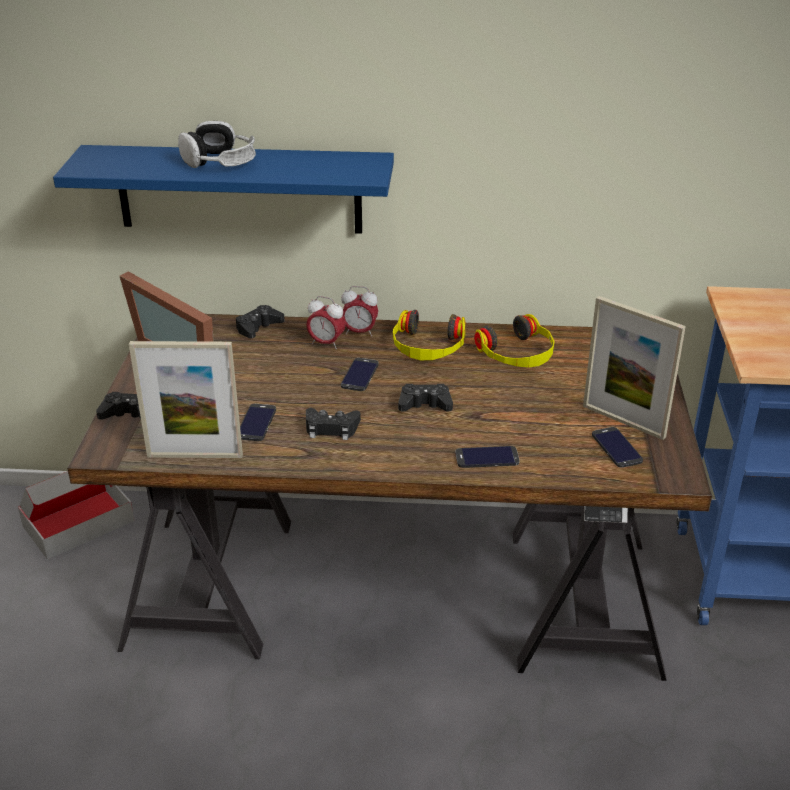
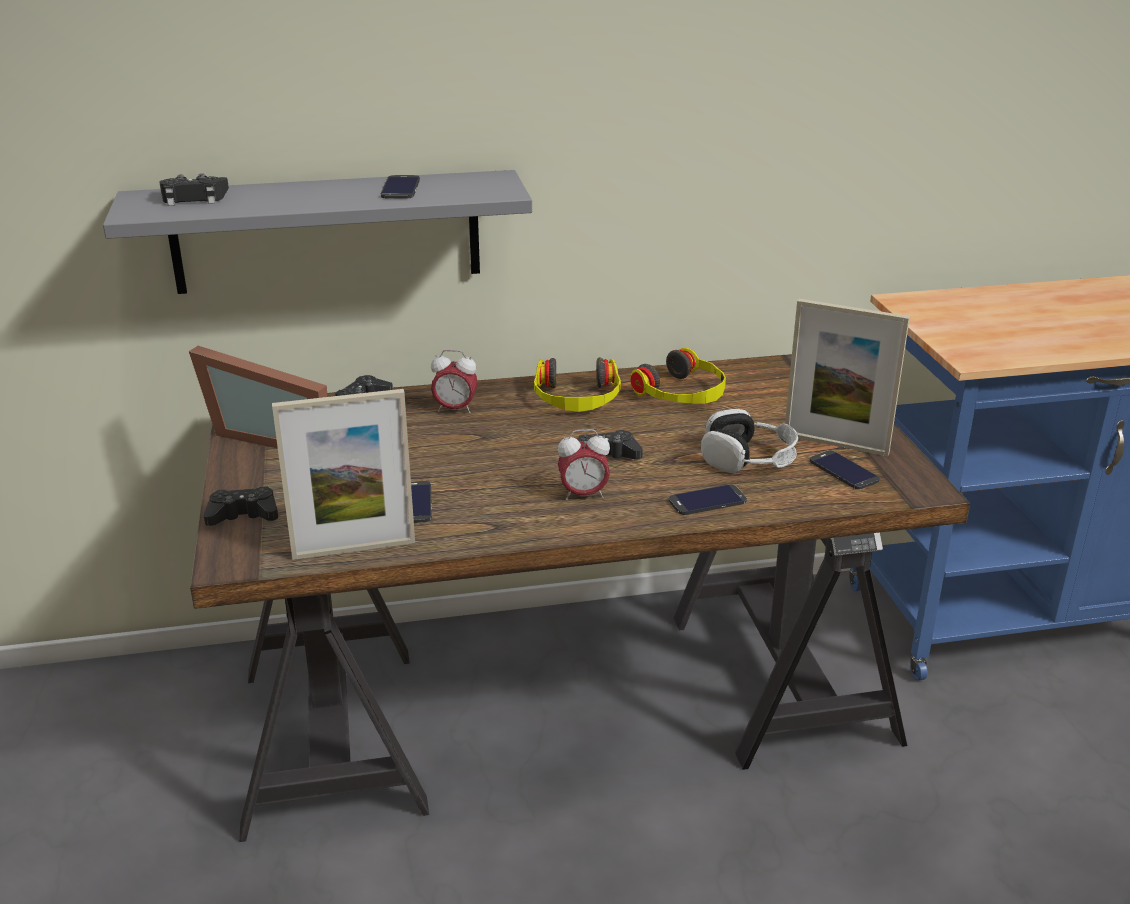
camera: 15 degrees left, 5 degrees down
cardboard box [18,471,134,560] -> none
blue shelf [53,145,394,234] -> grey shelf [103,170,532,294]
headphones [178,121,256,168] -> headphones moved to [701,409,798,473]
black game controller [306,408,361,440] -> black game controller moved to [159,173,229,205]
alarm clock [341,286,378,337] -> alarm clock moved to [558,429,610,500]
phone [341,358,379,391] -> phone moved to [381,175,420,198]

